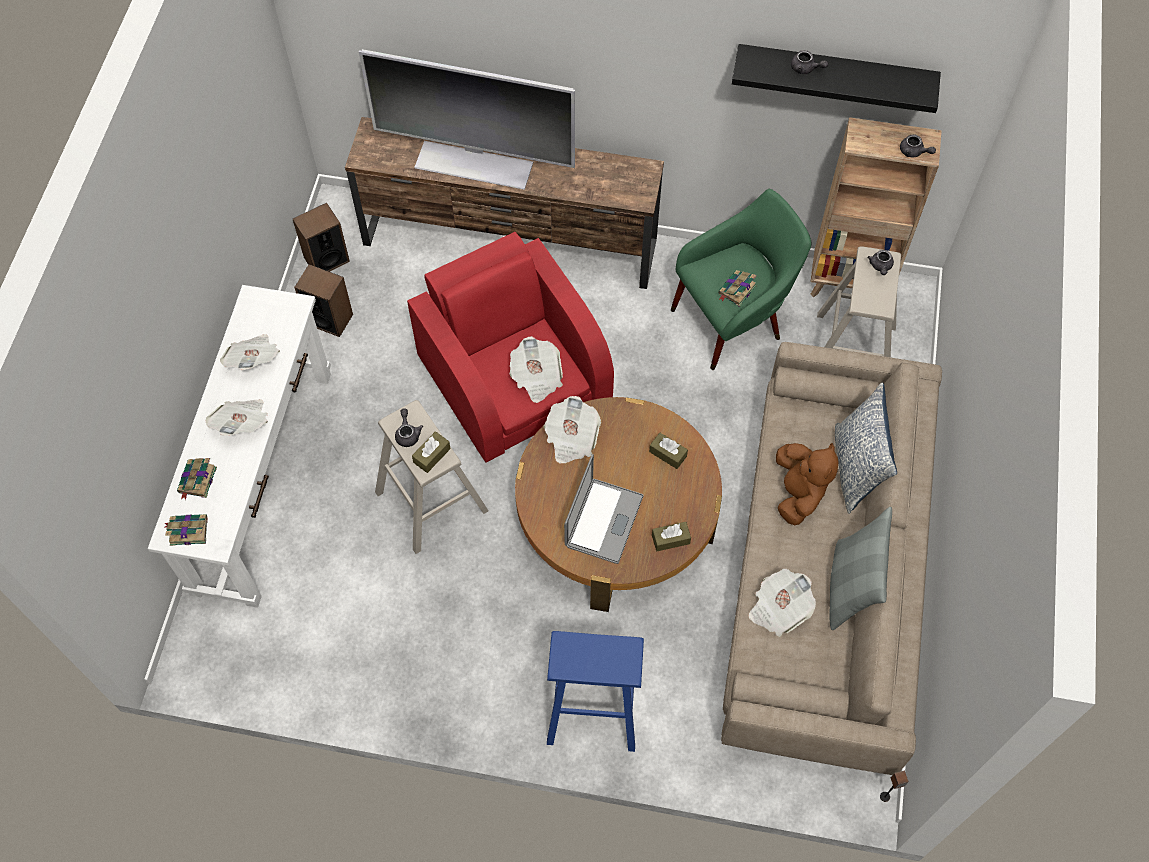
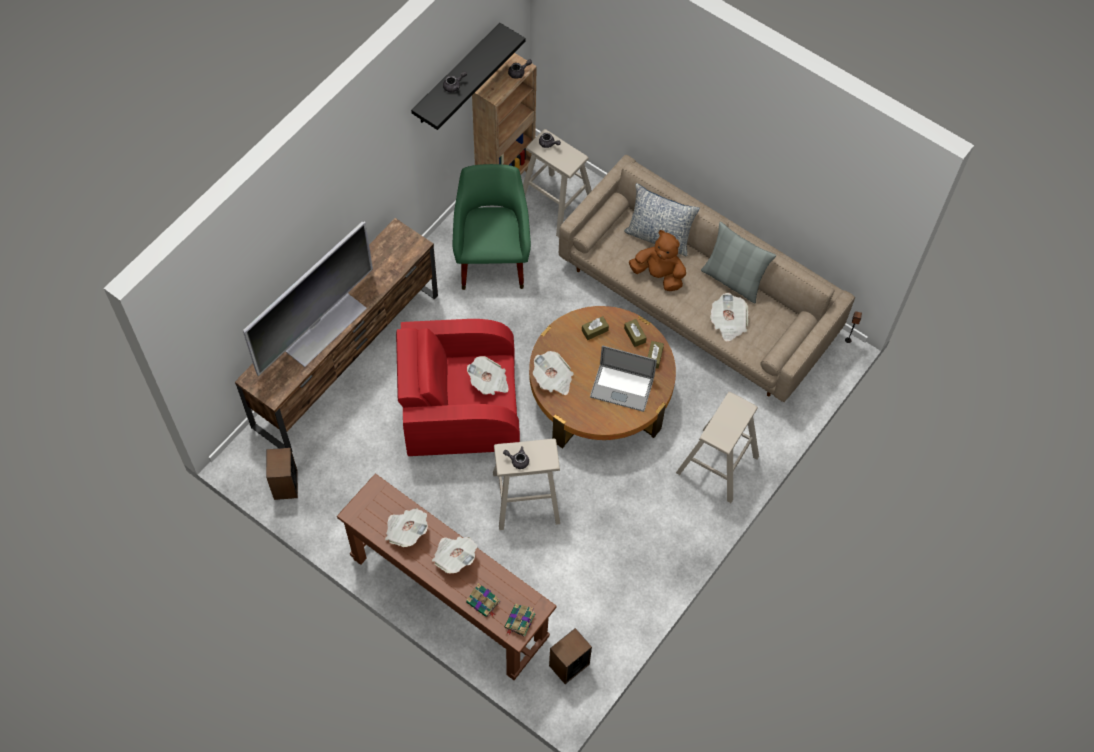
camera: 65 degrees left, 0 degrees up
white console table [148,285,331,608] -> brown console table [337,473,557,680]
speaker [294,264,353,337] -> speaker moved to [549,628,592,684]
brown tissue box [412,431,451,473] -> brown tissue box moved to [624,319,647,347]
blue stool [547,631,644,752] -> beige stool [676,392,759,503]
laptop [564,454,644,564] -> laptop turned 150 degrees clockwise [590,345,657,412]
book [718,270,757,307] -> none

